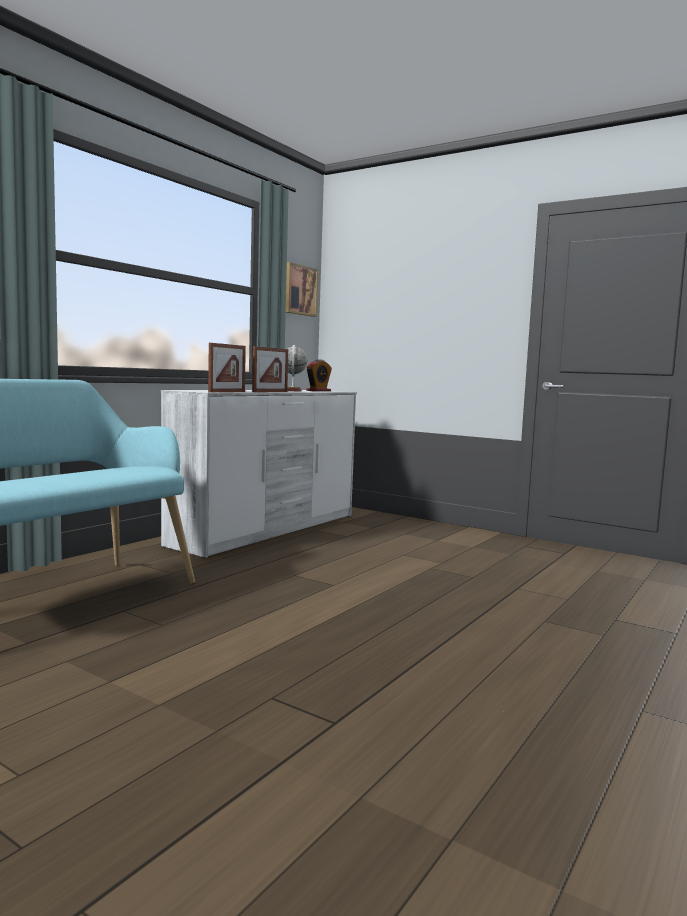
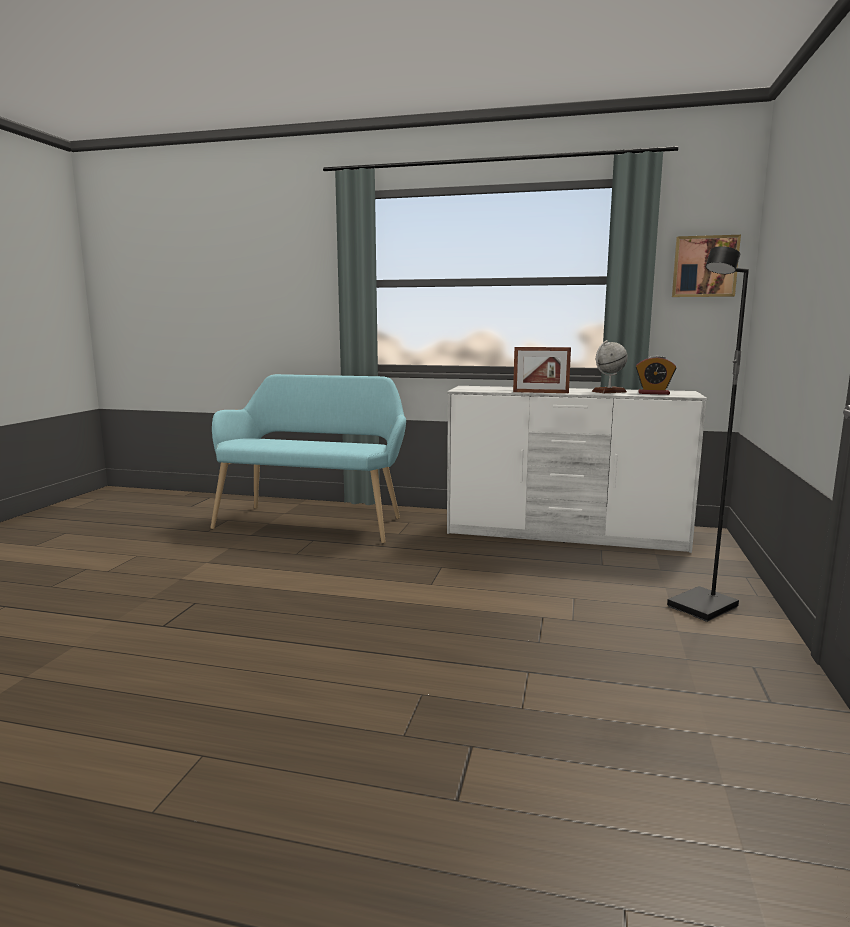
camera: 70 degrees right, 5 degrees up
picture frame [208,343,246,392] -> none
none -> black floor lamp [667,246,749,622]

